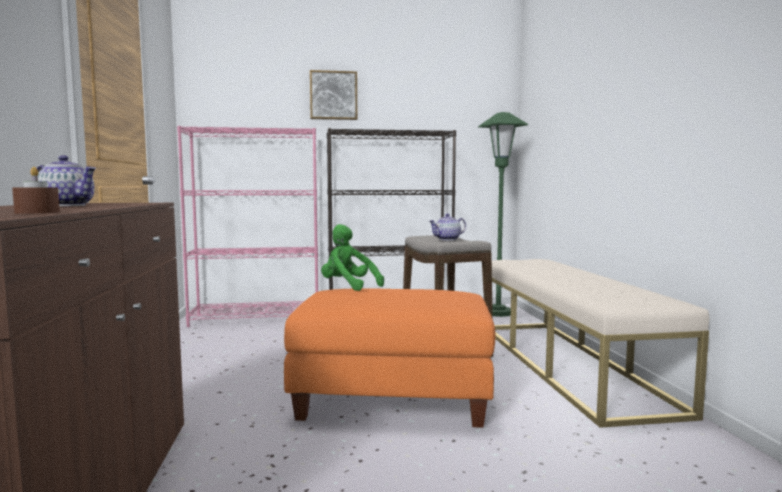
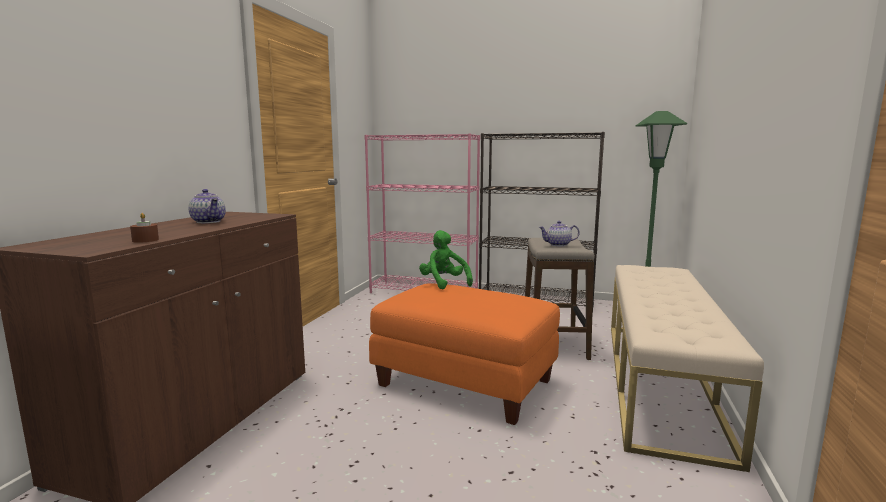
camera: 25 degrees right, 5 degrees up
picture [310,70,357,120] -> none

